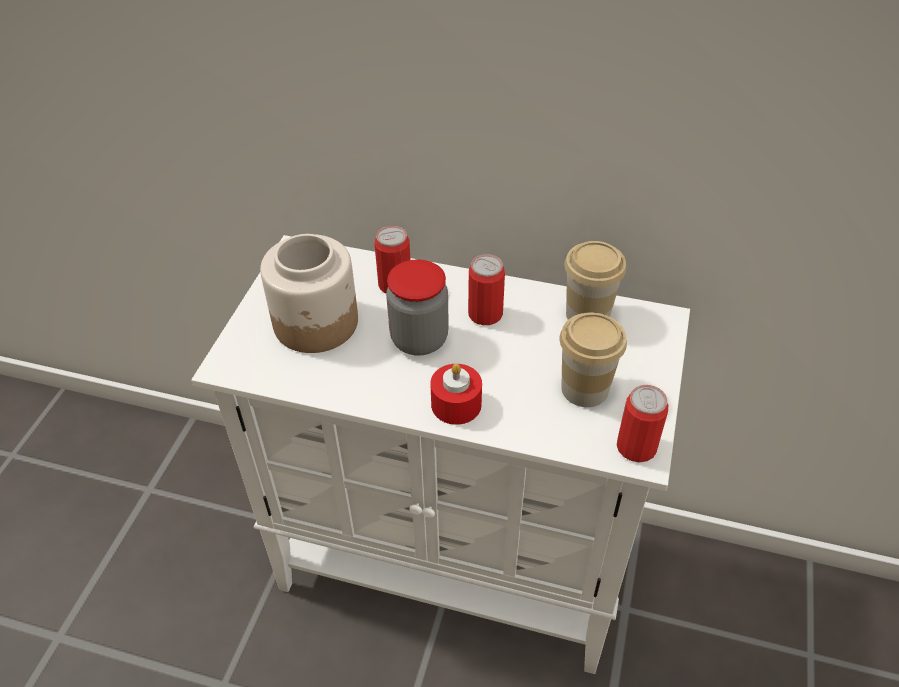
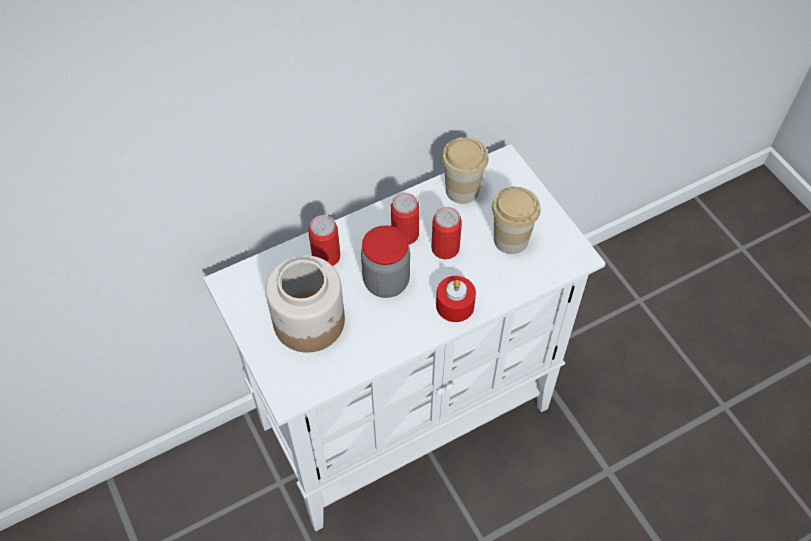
camera: 45 degrees left, 10 degrees up
can [617,385,668,462] -> can moved to [431,207,462,260]

